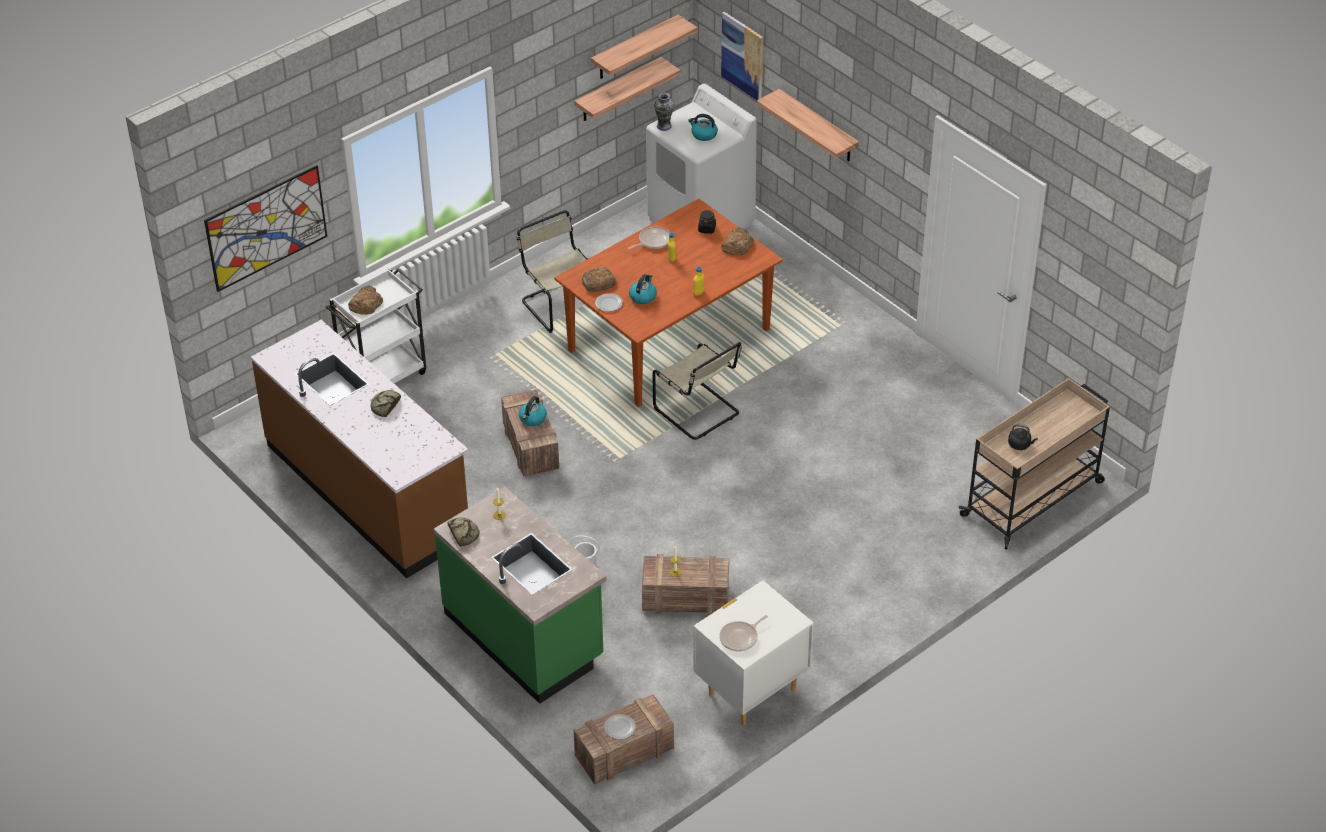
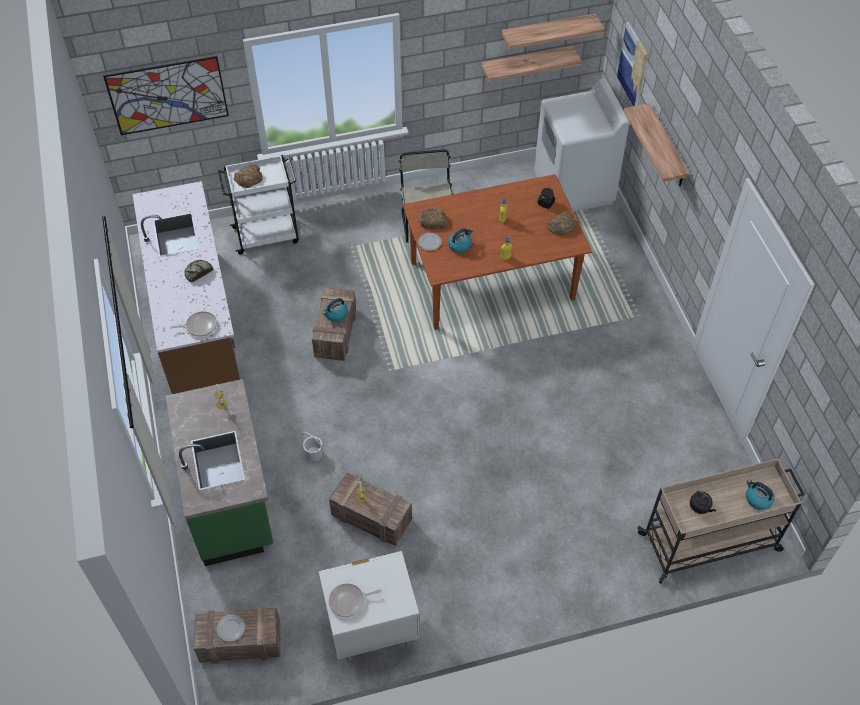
camera: 25 degrees right, 10 degrees up
bread [447,517,480,547] -> none
frying pan [629,227,670,249] -> frying pan moved to [170,311,217,337]
beige chair [653,342,742,440] -> none
vase [654,92,675,131] -> none
kettle [688,114,718,141] -> kettle moved to [746,480,775,510]

